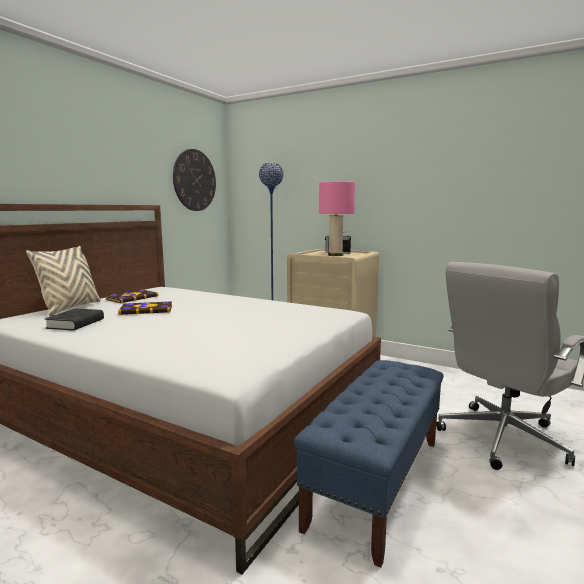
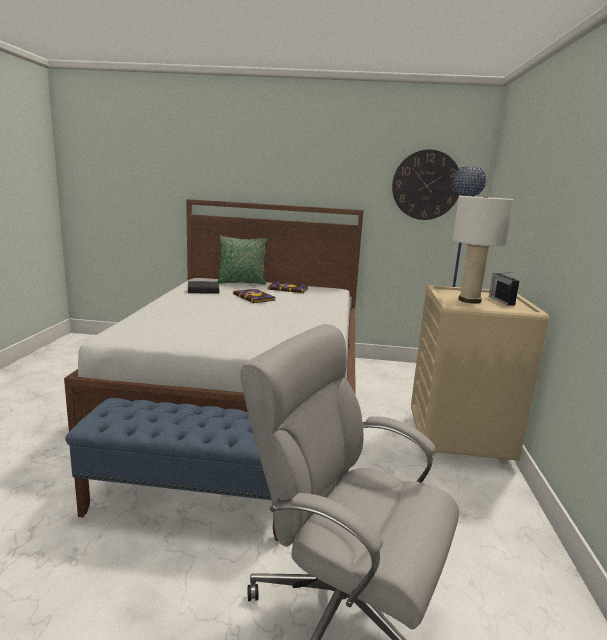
camera: 65 degrees right, 5 degrees up
beige pillow [26,246,101,316] -> green pillow [218,235,267,285]
pink table lamp [319,181,355,256] -> white table lamp [453,196,514,304]

